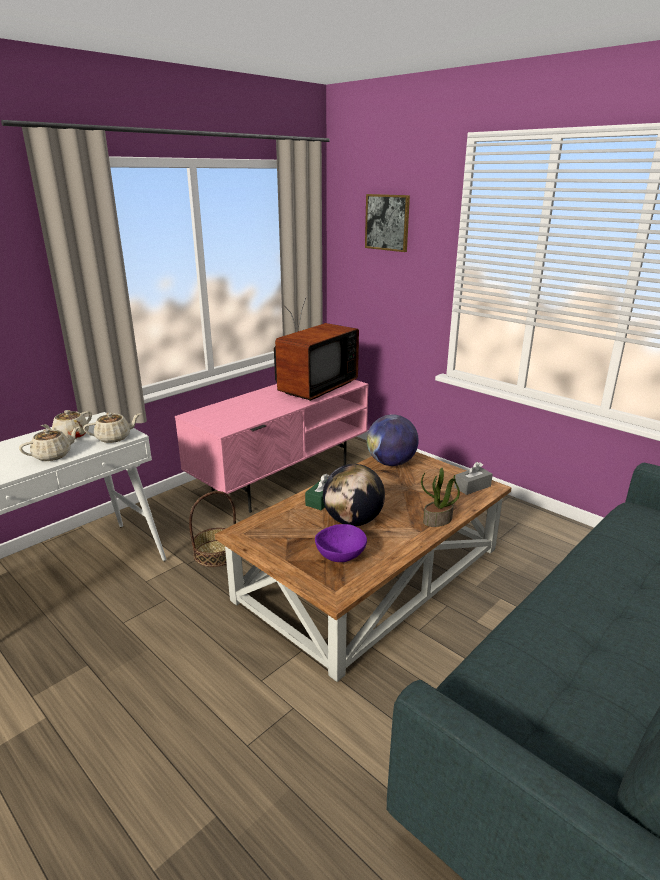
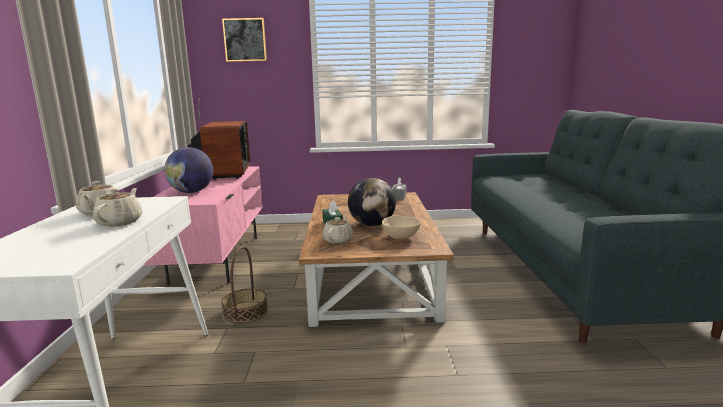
camera: 45 degrees left, 10 degrees down
beige teapot [83,412,141,443] -> beige teapot moved to [322,215,353,244]
purple bowl [315,524,367,562] -> beige bowl [382,216,421,239]
globe [367,414,419,466] -> globe moved to [164,147,213,193]
potted plant [421,467,460,527] -> none

